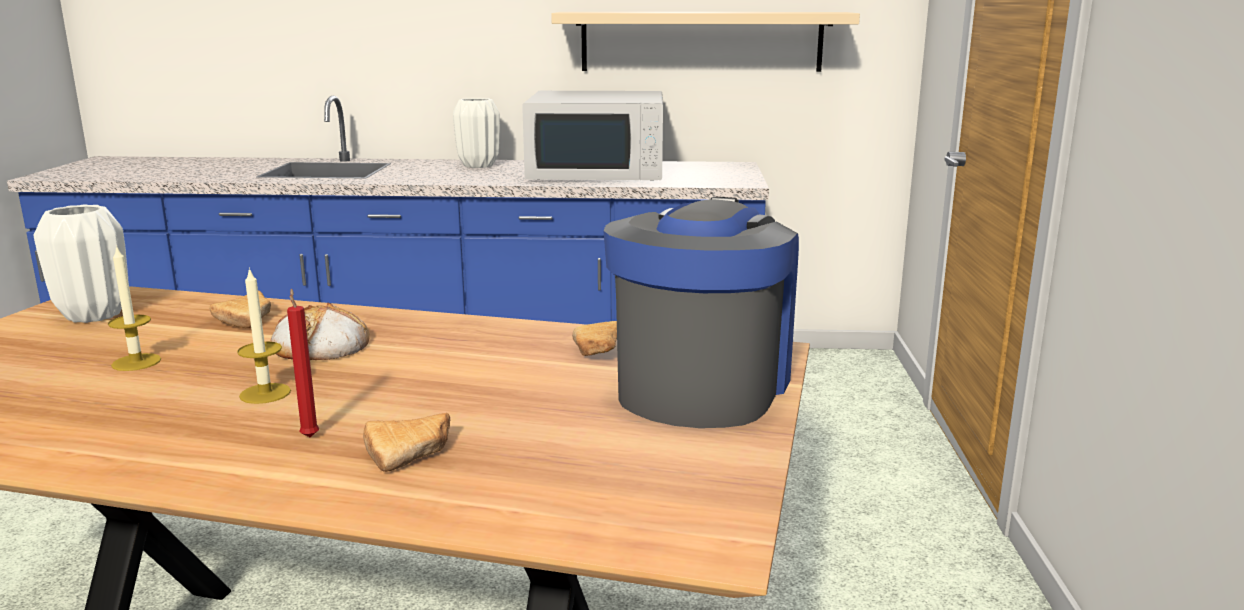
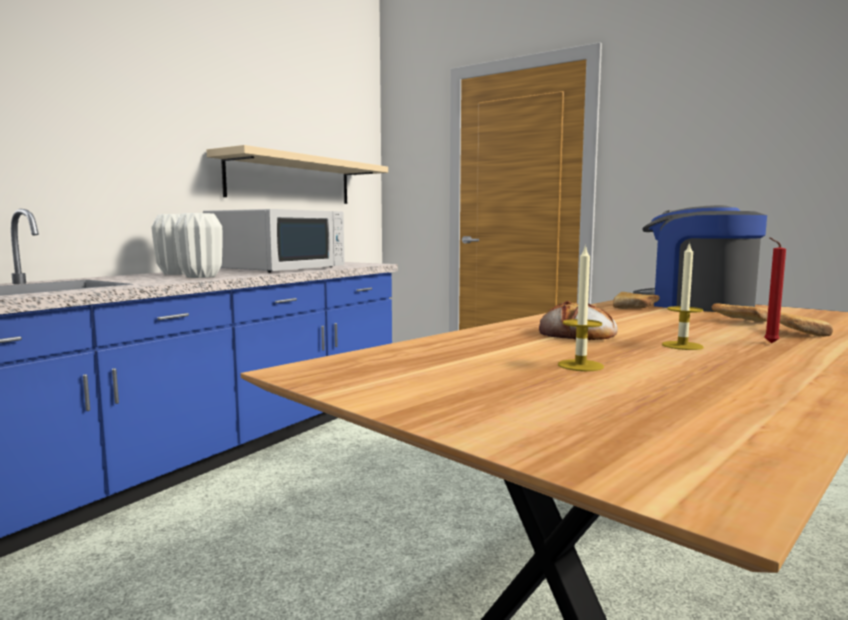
camera: 60 degrees left, 10 degrees down
white vase [34,205,129,323] -> white vase moved to [174,213,223,278]
bread [209,290,271,328] -> bread moved to [712,303,768,322]

